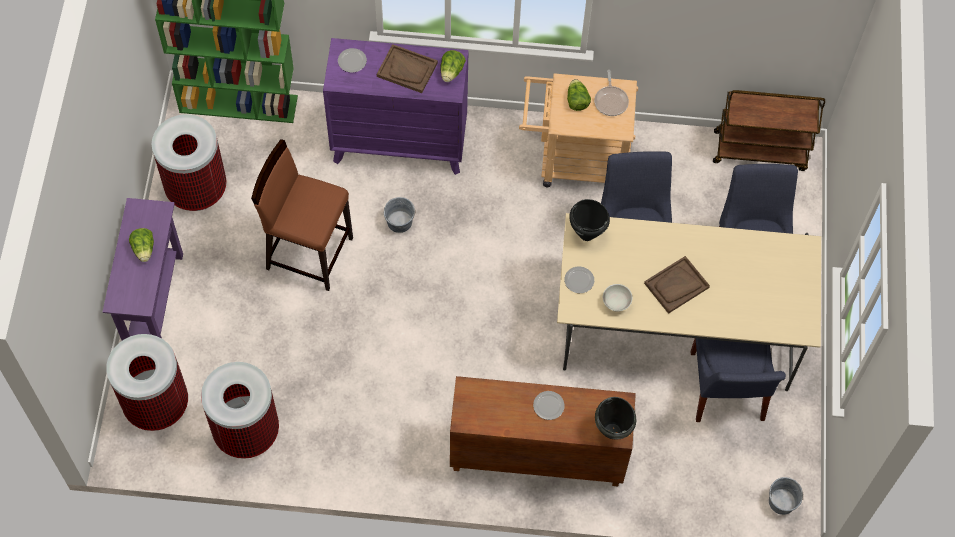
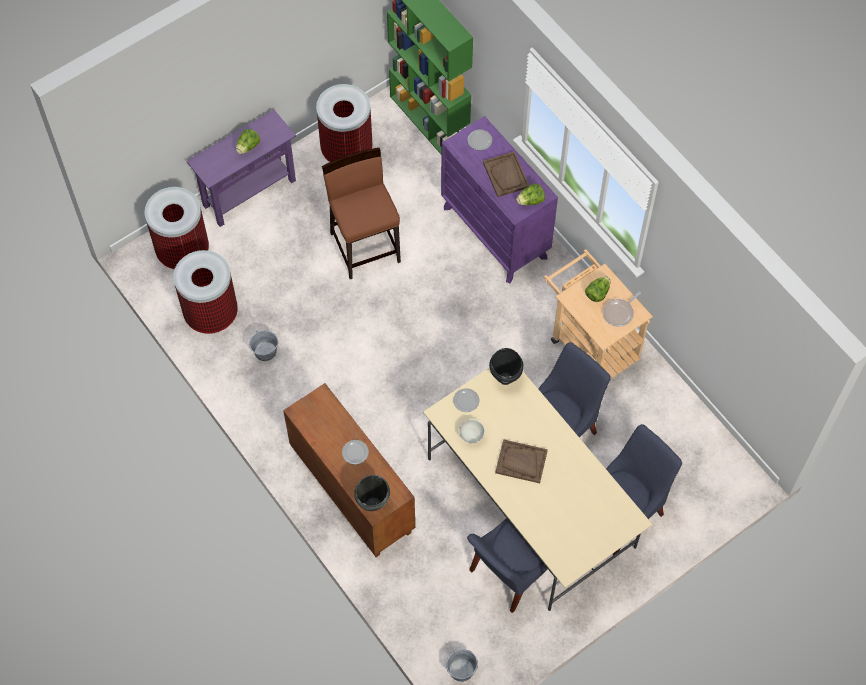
camera: 50 degrees right, 0 degrees up
grey bucket [384,197,415,233] -> grey bucket moved to [249,330,278,361]
brown cart [713,90,825,171] -> none

